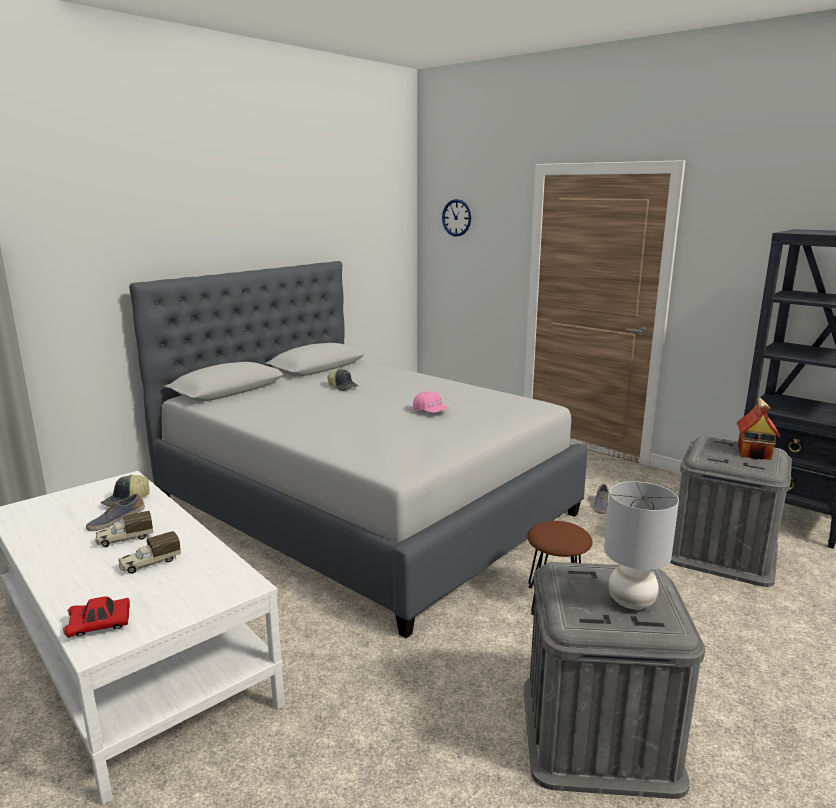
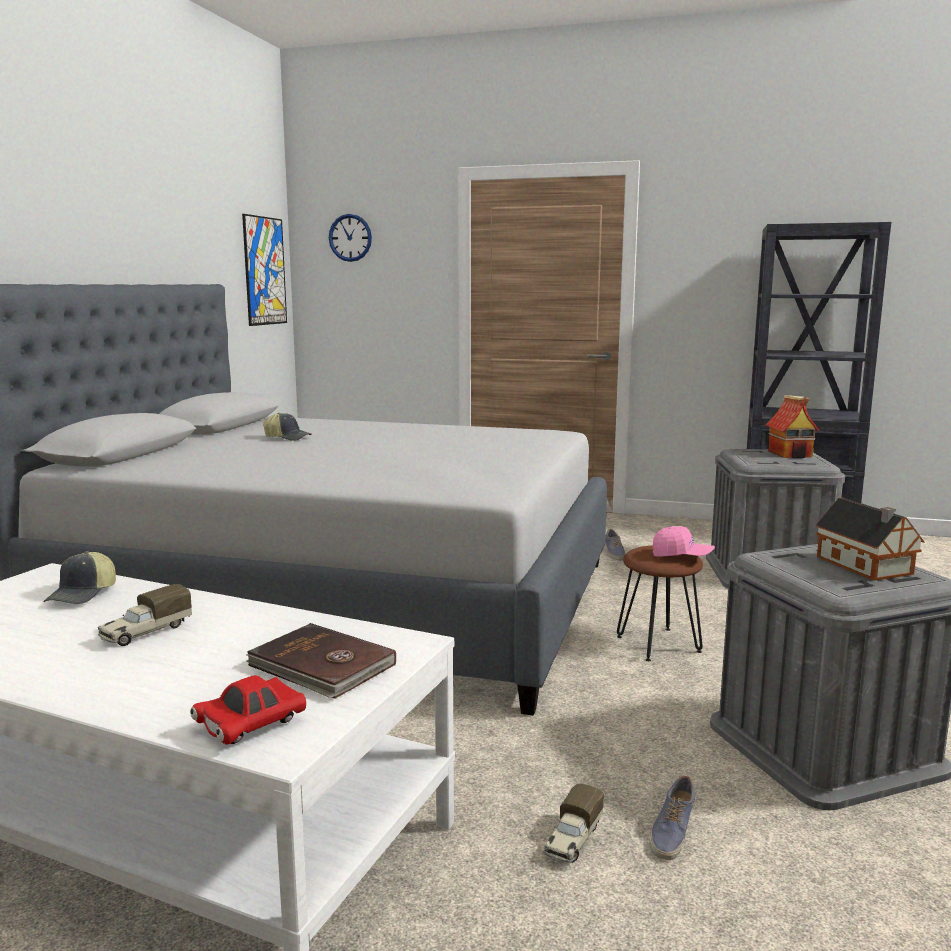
camera: 25 degrees left, 5 degrees down
shoe [86,493,145,531] -> shoe moved to [649,776,696,860]
toy truck [118,531,181,574] -> toy truck moved to [543,784,604,863]
pink cap [413,391,450,413] -> pink cap moved to [653,526,715,556]
grey table lamp [604,482,679,609] -> toy house [815,497,924,581]
none -> picture [242,214,287,326]
none -> brown book [246,623,396,699]

